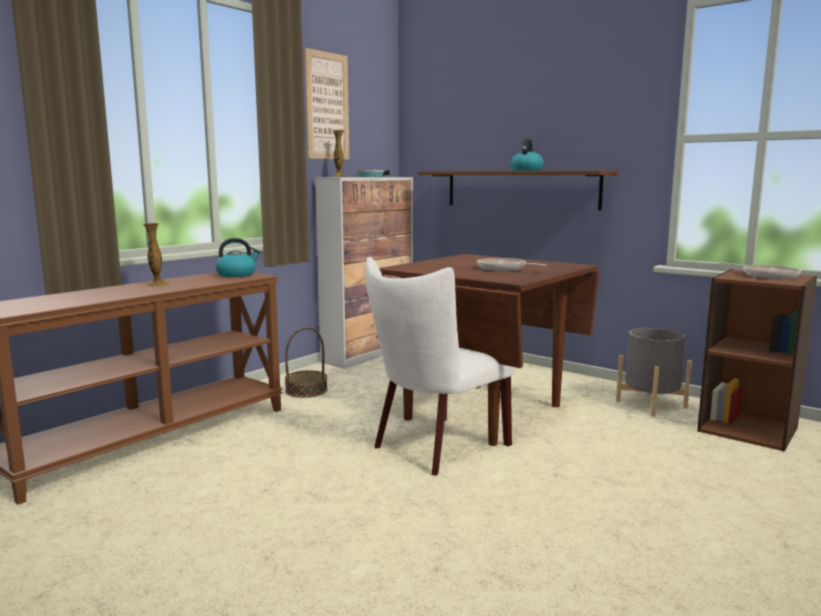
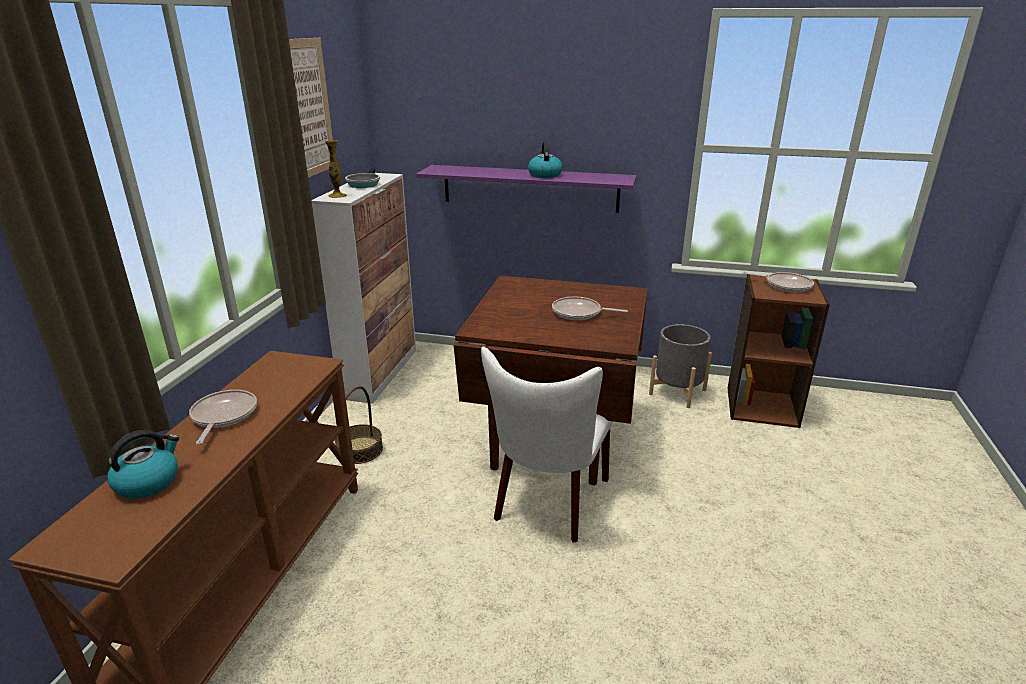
camera: 25 degrees left, 15 degrees up
vase [143,223,169,286] -> frying pan [189,390,257,445]
kettle [216,238,261,277] -> kettle moved to [107,430,179,499]
brown shelf [418,171,618,210] -> purple shelf [416,165,636,213]

